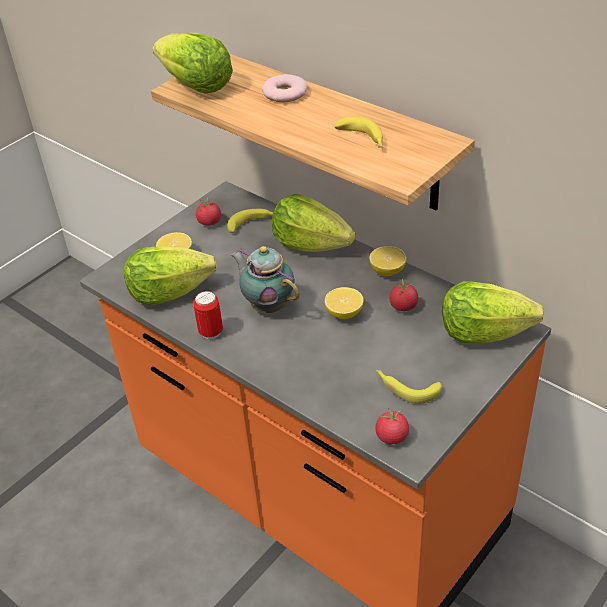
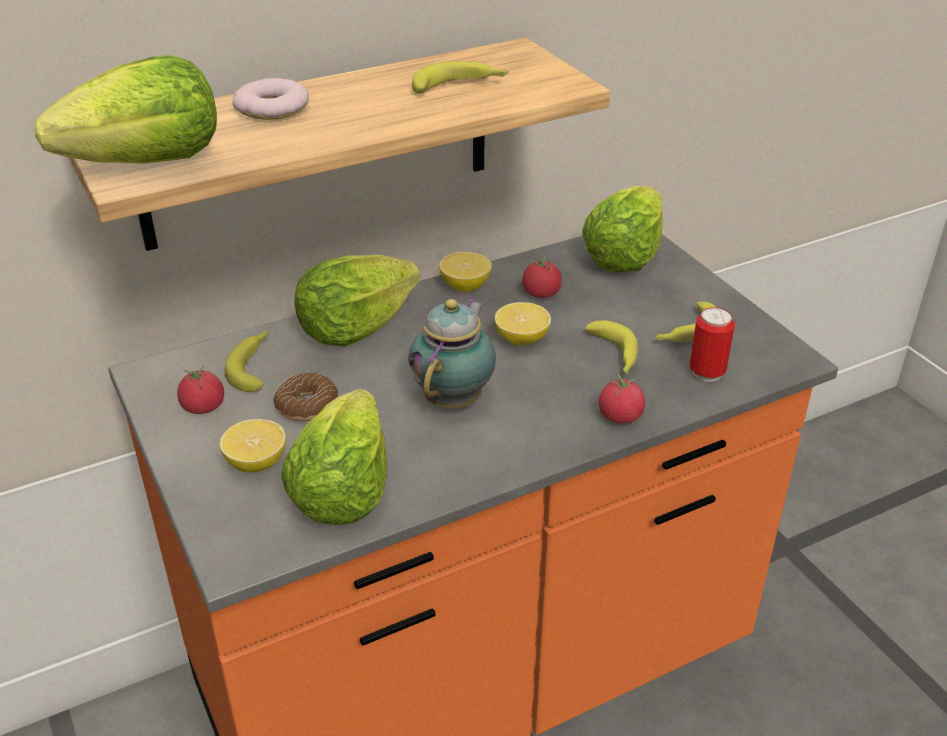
camera: 70 degrees left, 5 degrees down
can [193,291,223,339] -> can moved to [690,307,735,382]
teapot [231,246,300,313] -> teapot turned 135 degrees clockwise [408,297,496,408]
tomato [375,408,409,444] -> tomato moved to [599,373,645,423]
none -> donut [273,372,338,421]
none -> banana [585,320,638,374]

